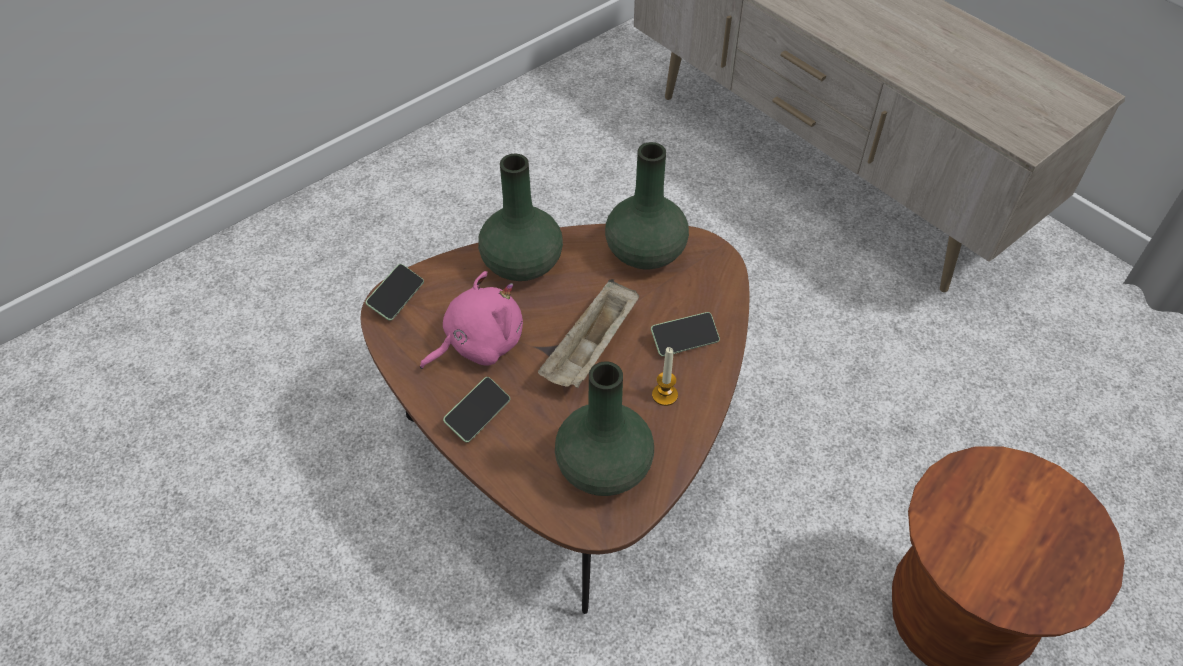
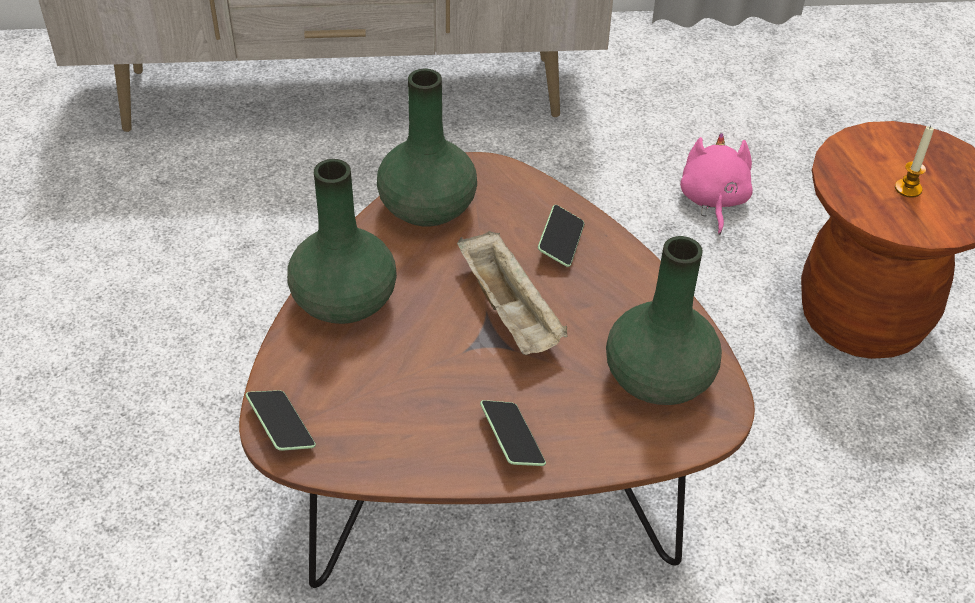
camera: 55 degrees left, 5 degrees down
pink plush toy [420,271,523,369] -> pink plush toy moved to [680,132,753,235]
candle [652,347,678,406] -> candle moved to [895,126,934,198]

